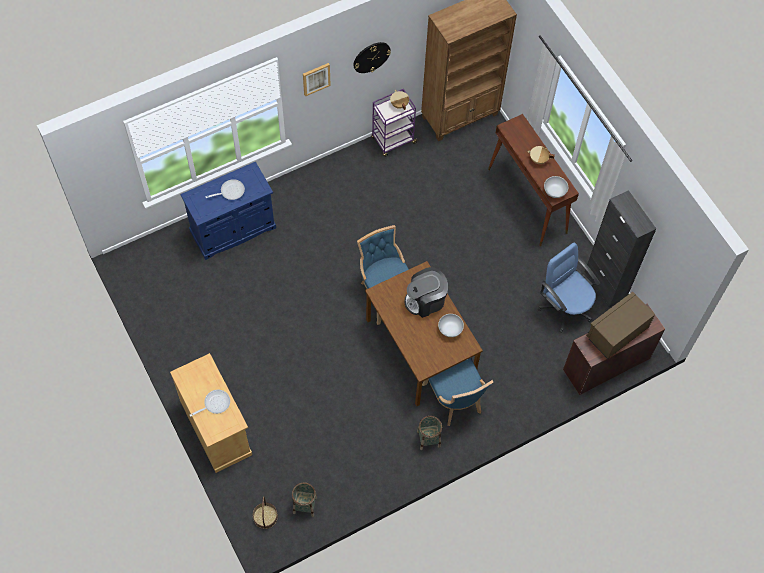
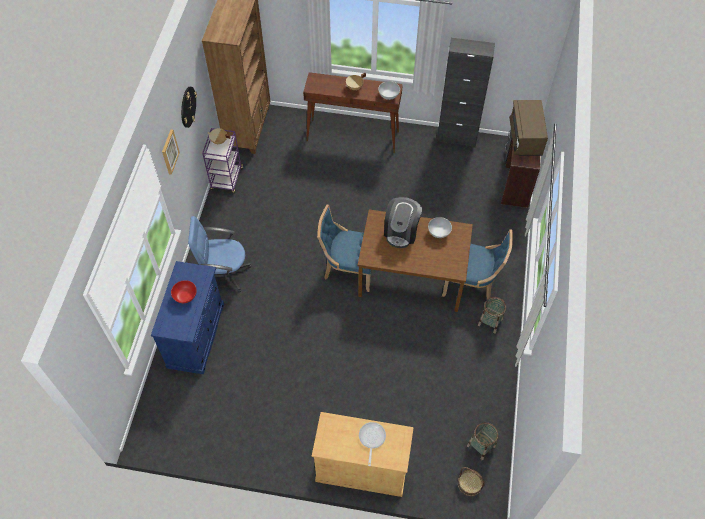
camera: 50 degrees left, 5 degrees down
frying pan [206,179,245,200] -> red bowl [171,280,197,303]
blue office chair [538,243,600,333] -> blue office chair moved to [188,216,251,292]

